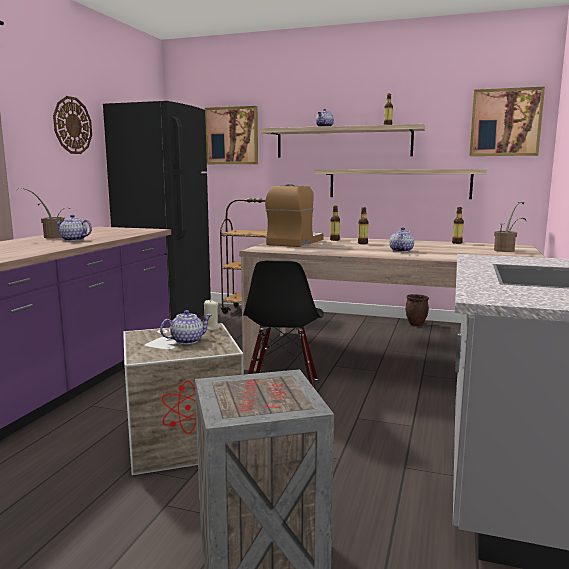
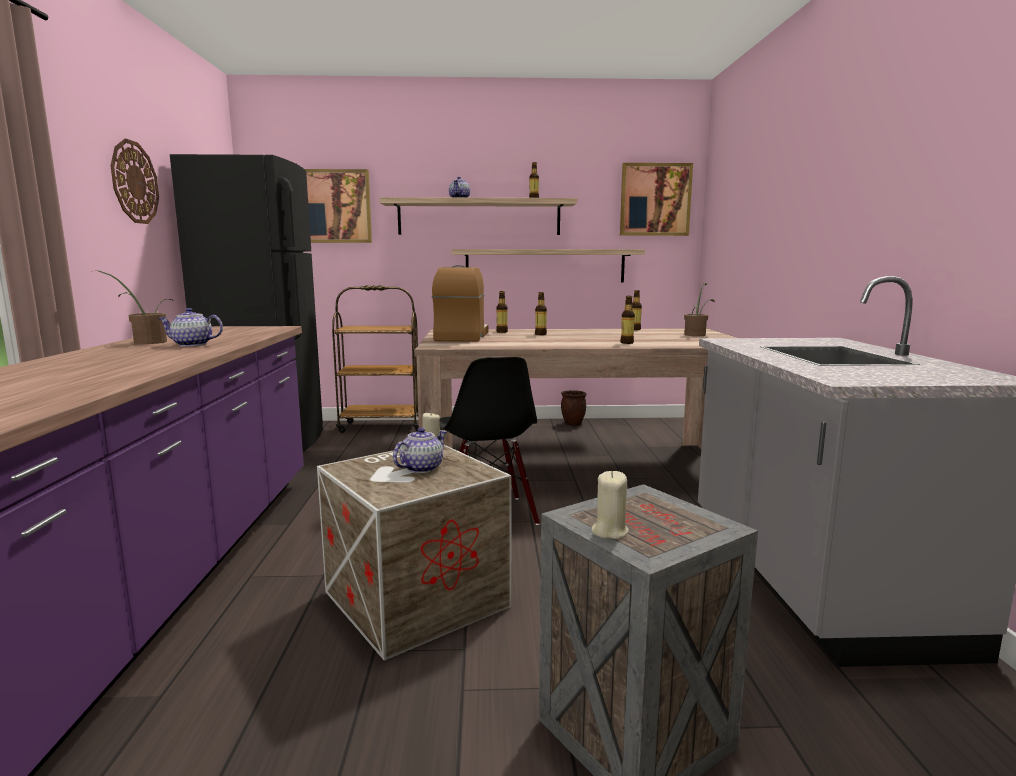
camera: 20 degrees left, 0 degrees up
teapot [389,227,414,252] -> none
none -> beige candle [592,471,629,539]
none -> bottle [620,296,635,344]

